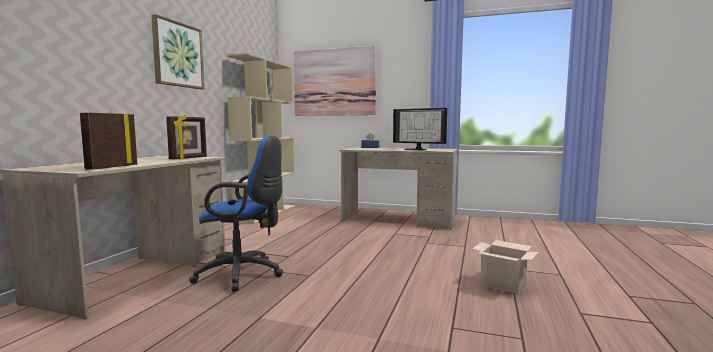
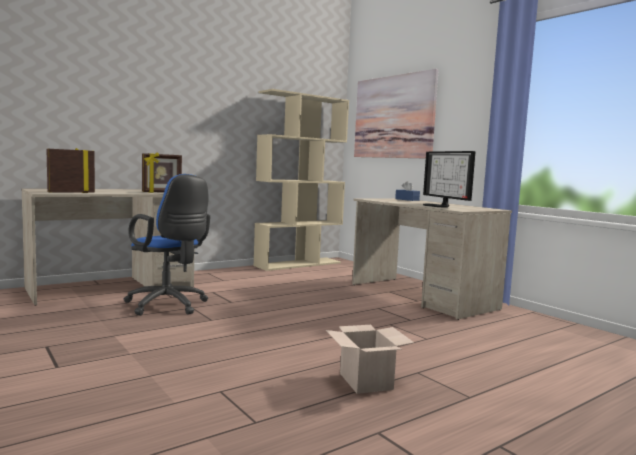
camera: 35 degrees right, 0 degrees up
picture [151,14,205,89] -> none

